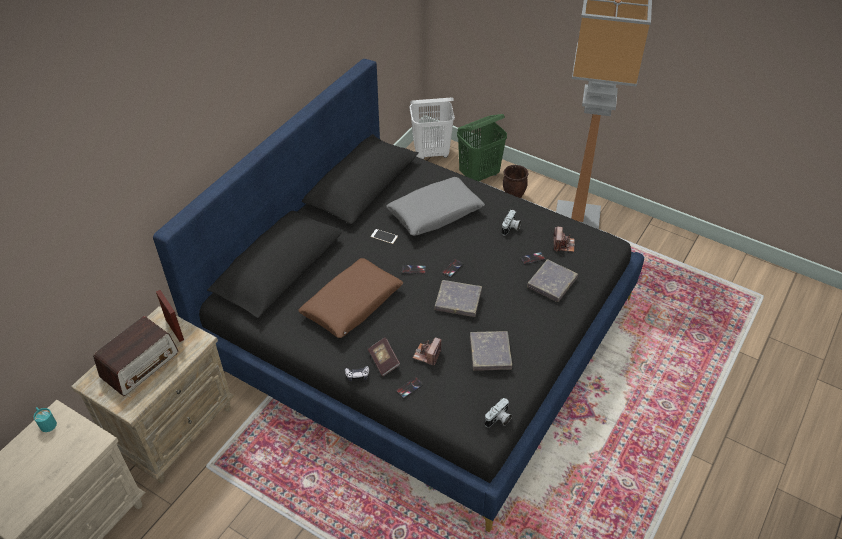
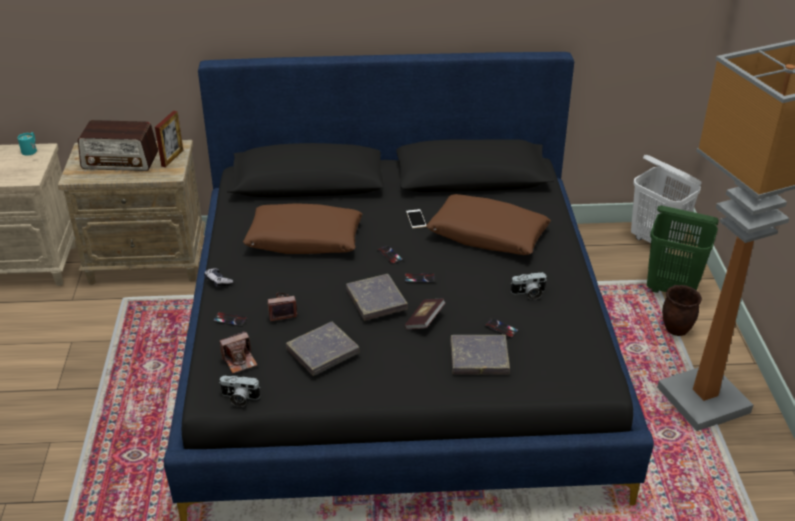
camera: 55 degrees right, 10 degrees down
book [368,338,400,376] -> book moved to [405,298,446,329]
grey pillow [386,177,485,236] -> brown pillow [426,194,551,255]
camera [553,226,575,252] -> camera moved to [219,331,257,374]

